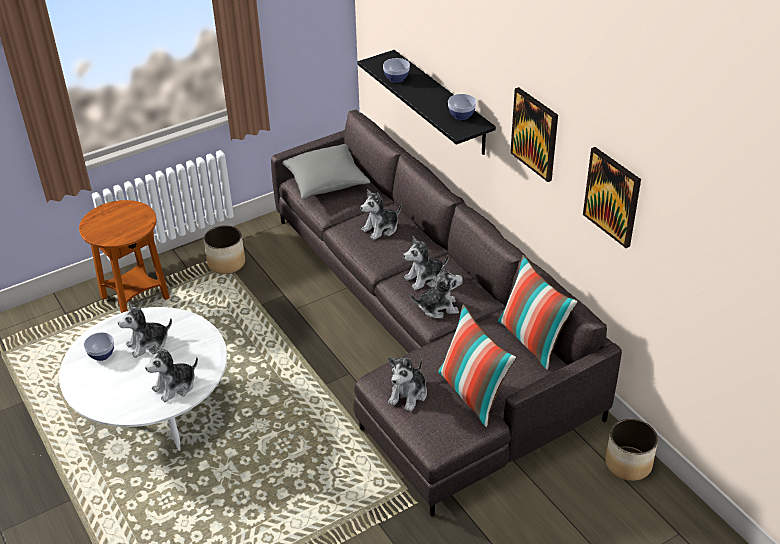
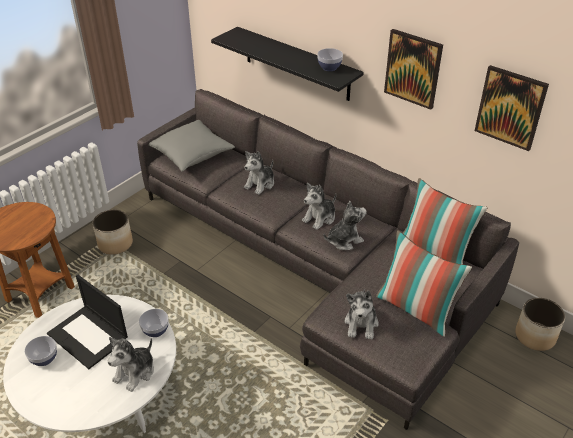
camera: 20 degrees left, 0 degrees up
plush toy [118,302,172,358] -> laptop [47,274,128,369]
bowl [383,58,410,83] -> bowl moved to [139,309,169,337]

